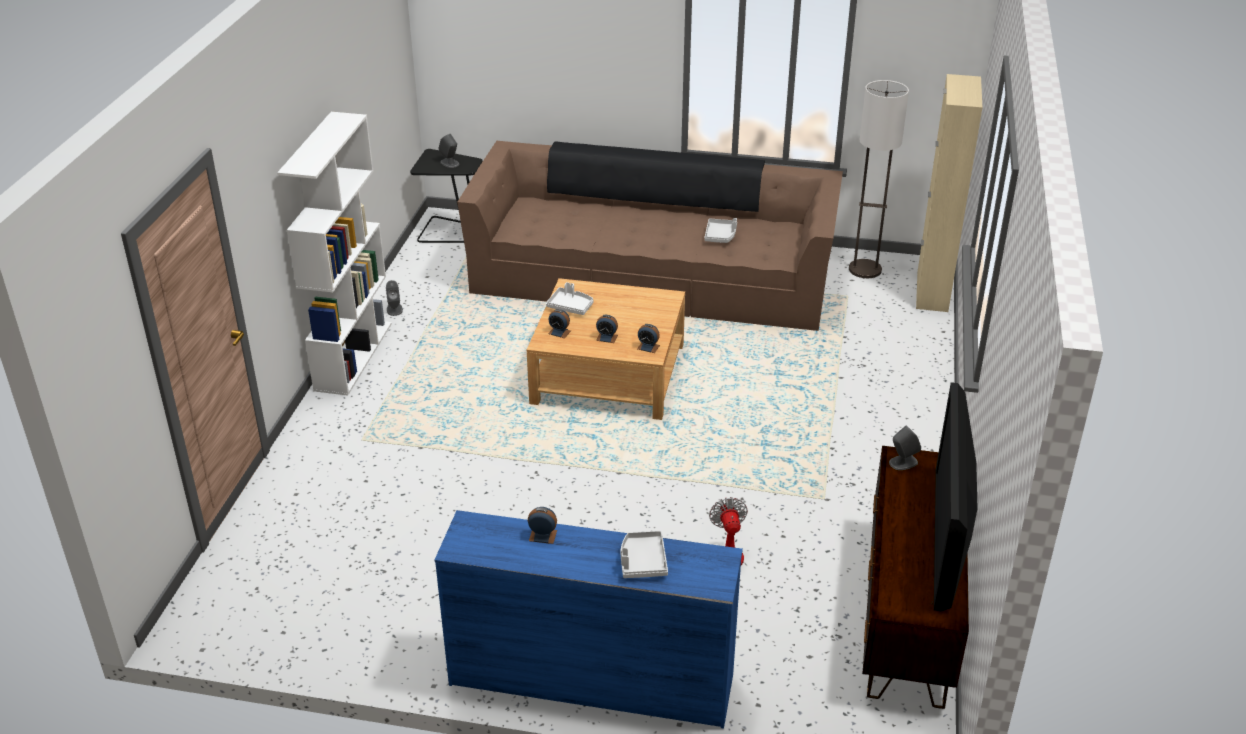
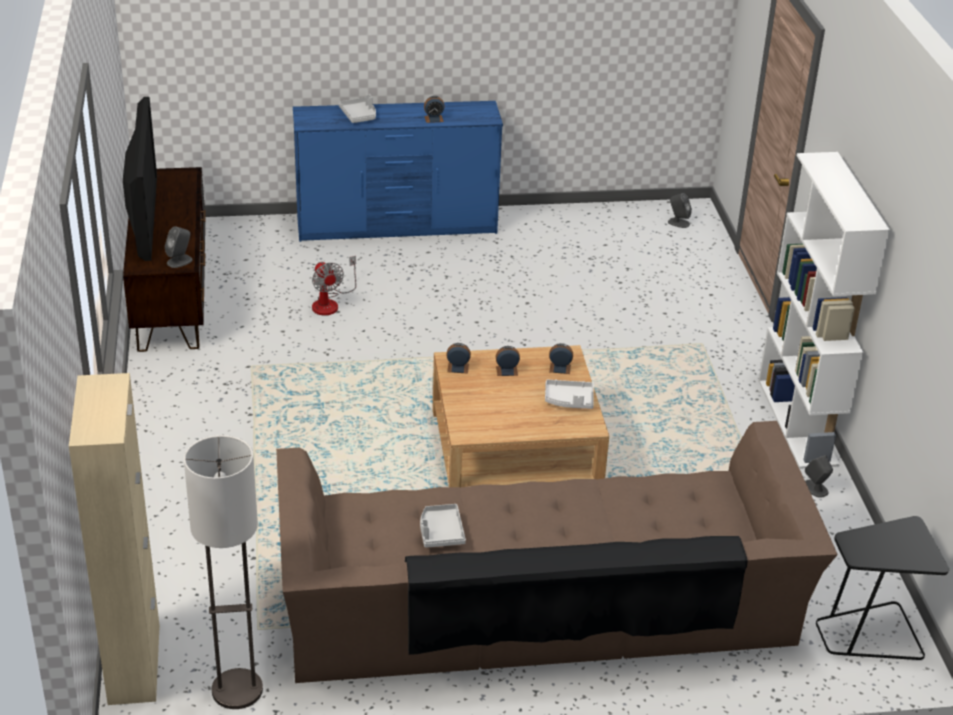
camera: 160 degrees right, 0 degrees up
grey speaker [438,134,459,168] -> grey speaker moved to [668,193,692,228]

